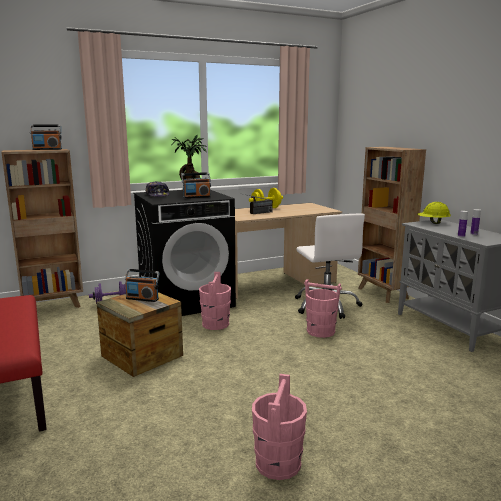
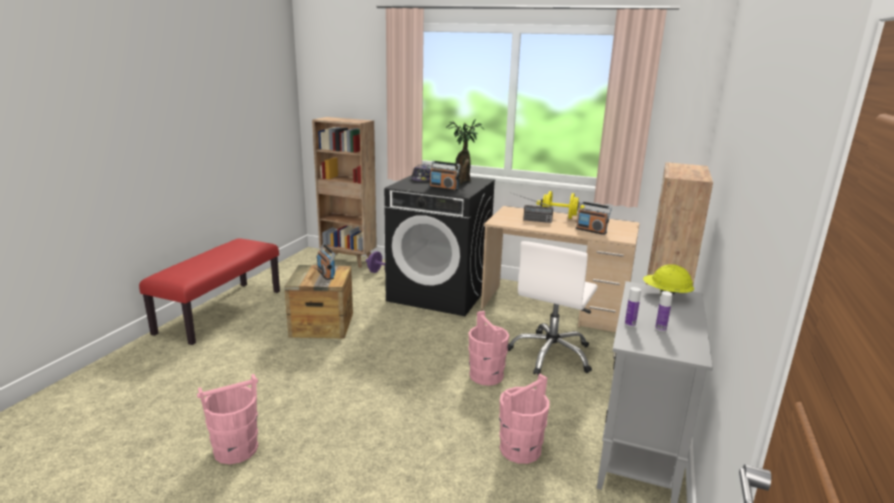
camera: 45 degrees right, 5 degrees up
radio [30,124,62,150] -> radio moved to [576,201,612,235]
pink bucket [199,272,231,330] -> pink bucket moved to [499,374,550,464]

